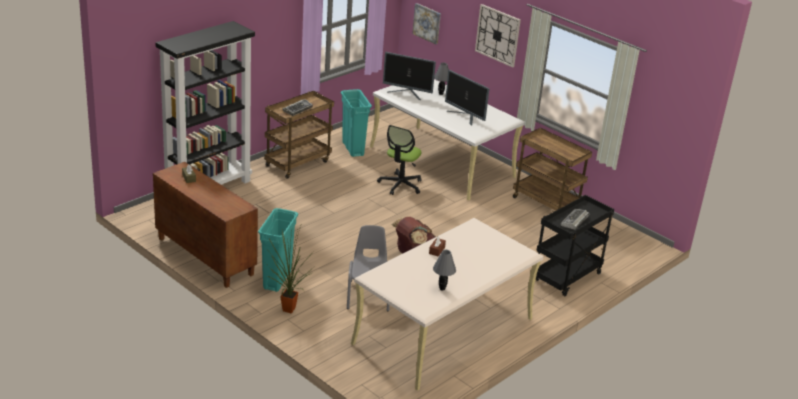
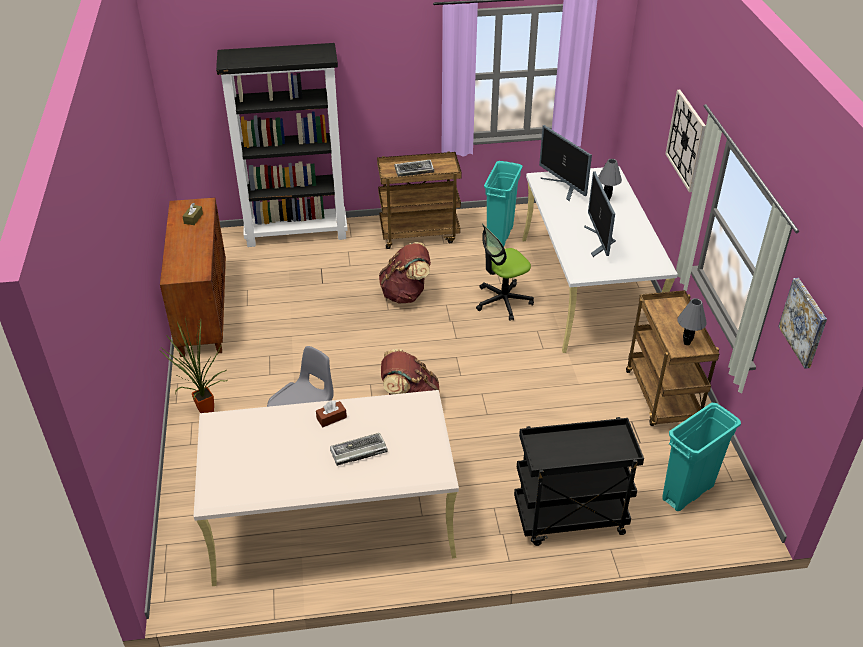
camera: 40 degrees right, 10 degrees up
turquoise trash can [258,208,298,292] -> turquoise trash can moved to [662,403,741,511]
picture [412,3,441,44] -> picture moved to [778,278,827,369]
grey table lamp [433,250,456,291] -> grey table lamp moved to [677,298,706,345]
keyboard [561,209,589,230] -> keyboard moved to [330,433,388,466]
none -> brown backpack [379,242,431,303]

